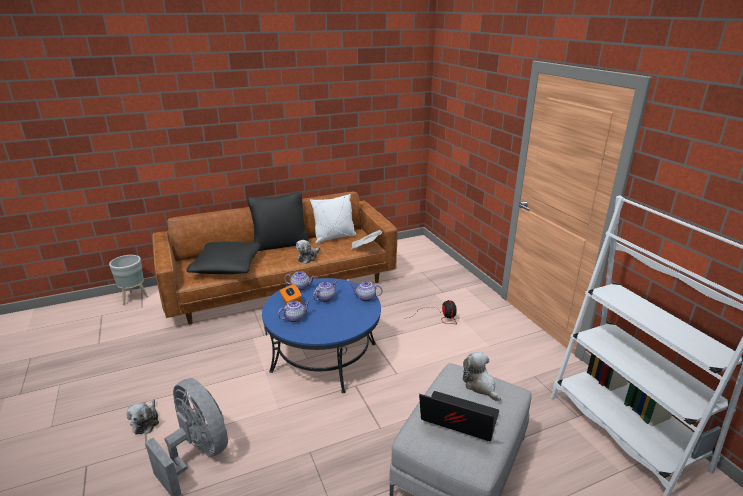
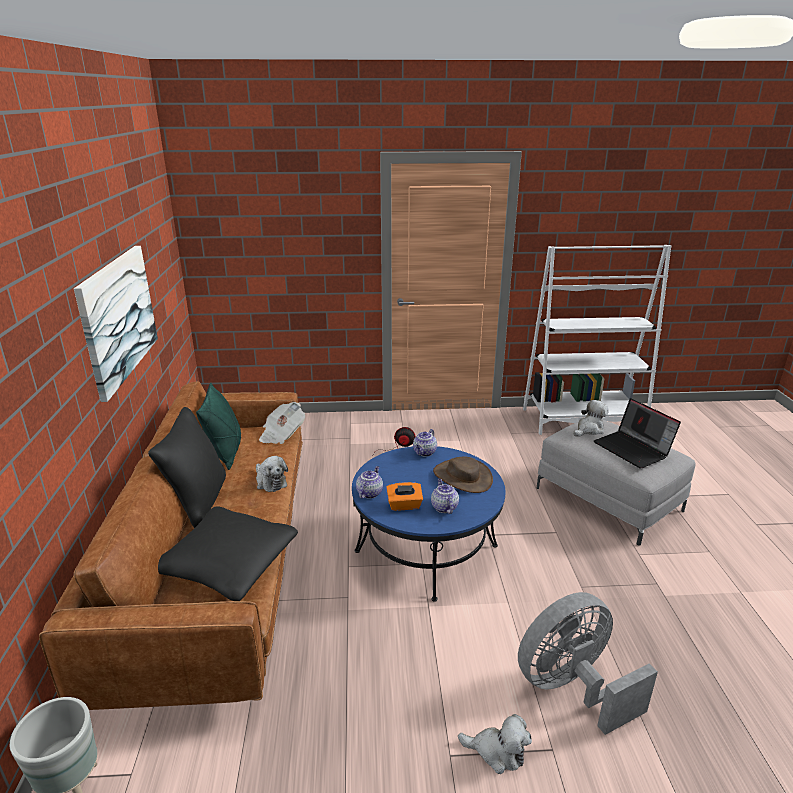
camera: 70 degrees left, 0 degrees up
white pillow [310,194,357,244] -> green pillow [196,383,241,470]
teapot [313,280,337,302] -> none
laptop [419,391,499,441] -> laptop turned 75 degrees counterclockwise [594,398,681,469]
plush toy [462,352,501,402] -> plush toy turned 150 degrees clockwise [573,400,608,437]
none -> picture [74,246,158,402]
none -> brown hat [433,457,493,493]

